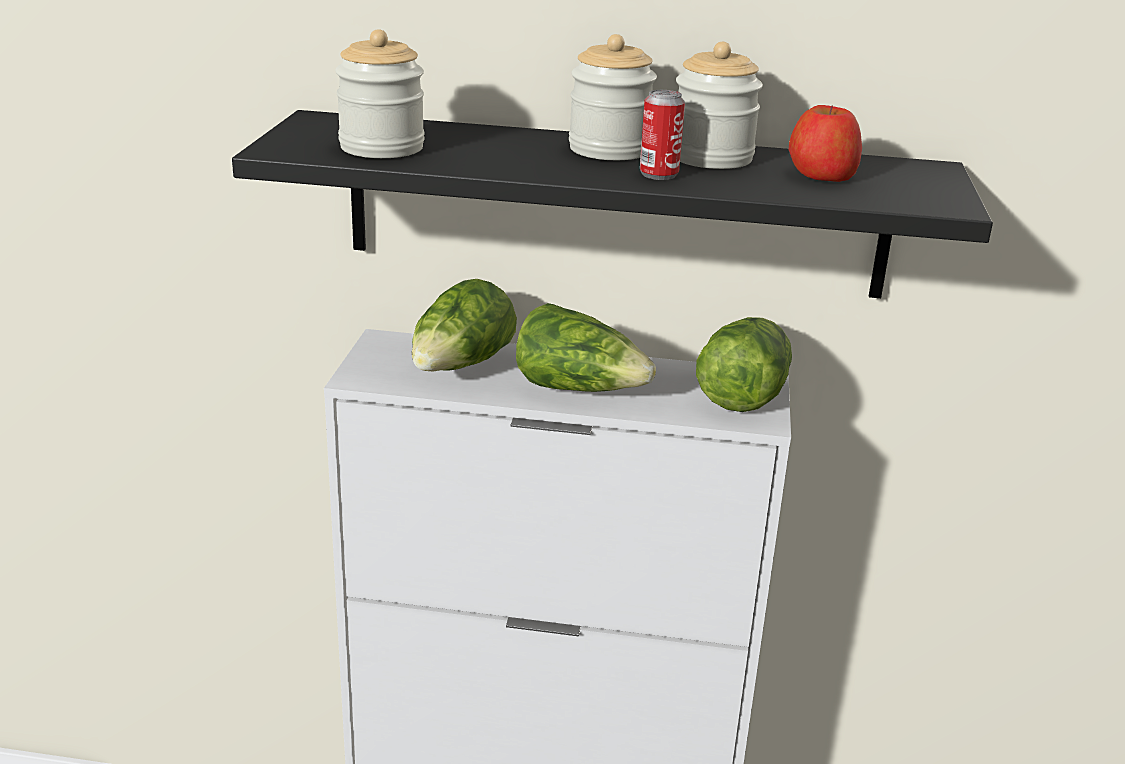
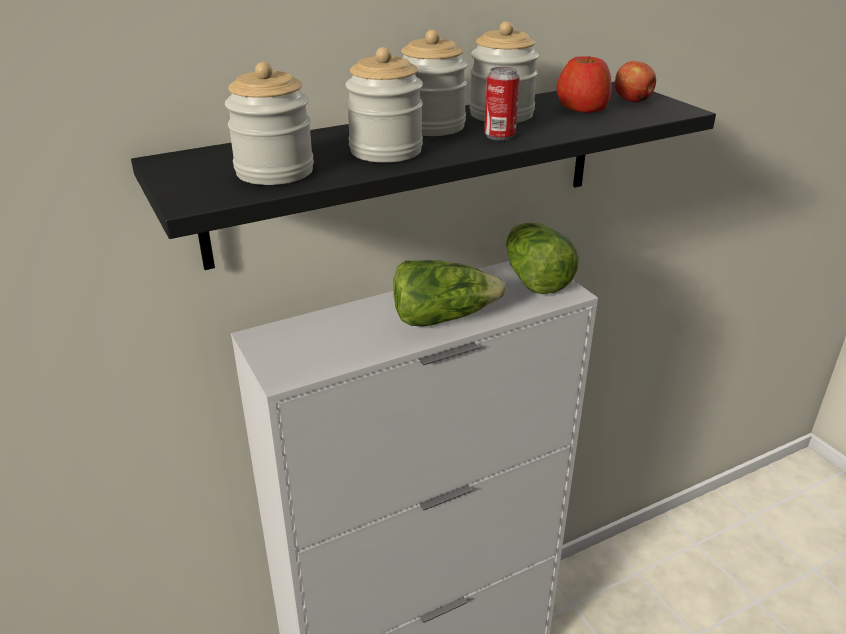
camera: 35 degrees left, 5 degrees up
lettuce [412,279,517,371] -> none
none -> jar [346,47,423,163]
none -> apple [614,61,656,102]

